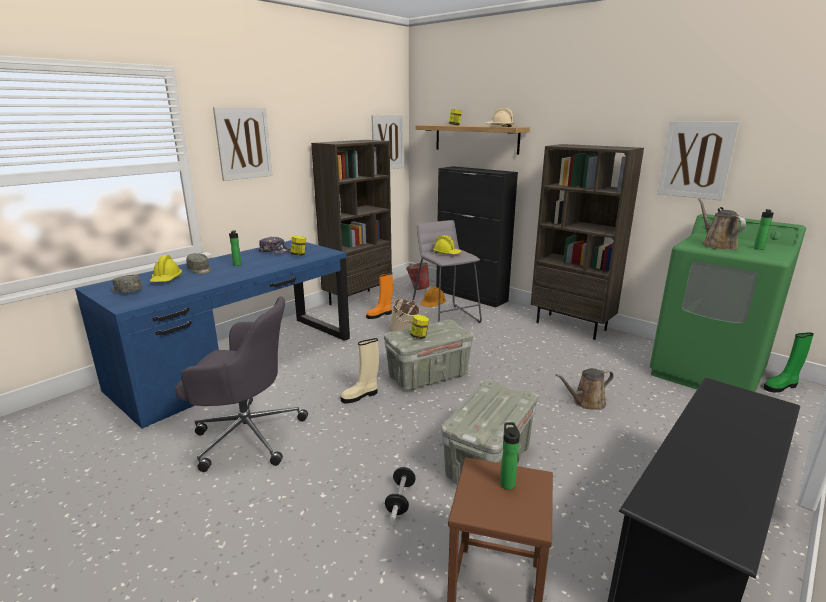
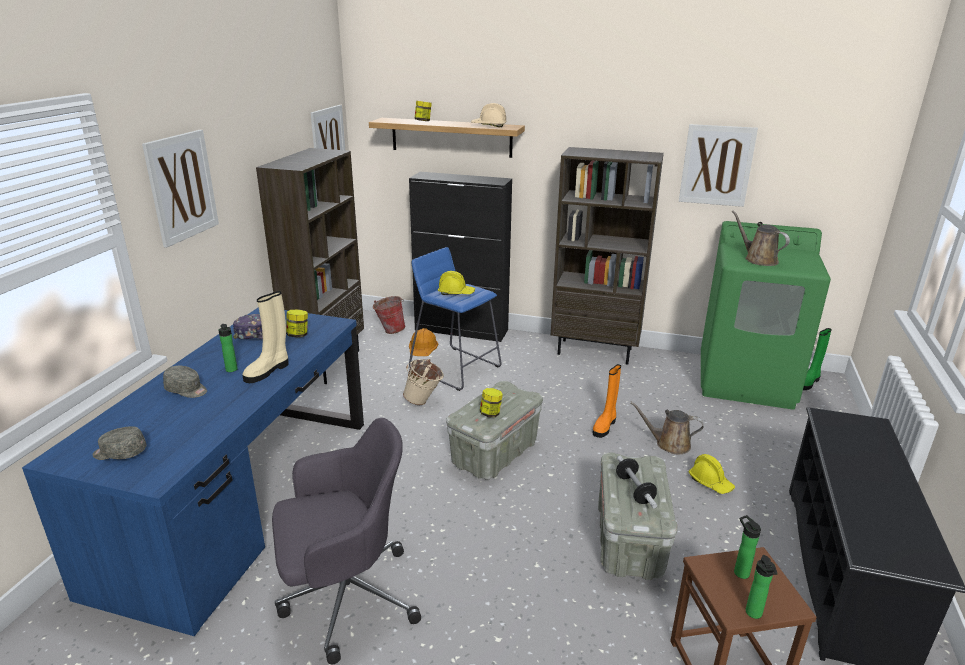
camera: 25 degrees left, 5 degrees up
yellow hard hat [150,255,182,282] -> yellow hard hat moved to [689,454,735,494]
beige boot [340,338,379,404] -> beige boot moved to [243,291,289,383]
orange boot [366,272,393,319] -> orange boot moved to [593,364,621,438]
dumbbell [385,463,416,521] -> dumbbell moved to [616,456,657,509]
grey stool [412,220,482,324] -> blue stool [409,247,502,391]
brown watering can [555,368,614,410] -> brown watering can turned 60 degrees clockwise [630,402,704,454]
bottle [754,209,774,250] -> bottle moved to [746,555,777,619]

